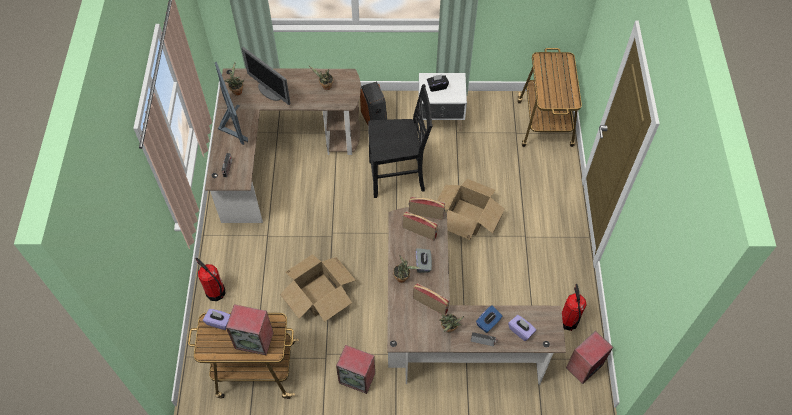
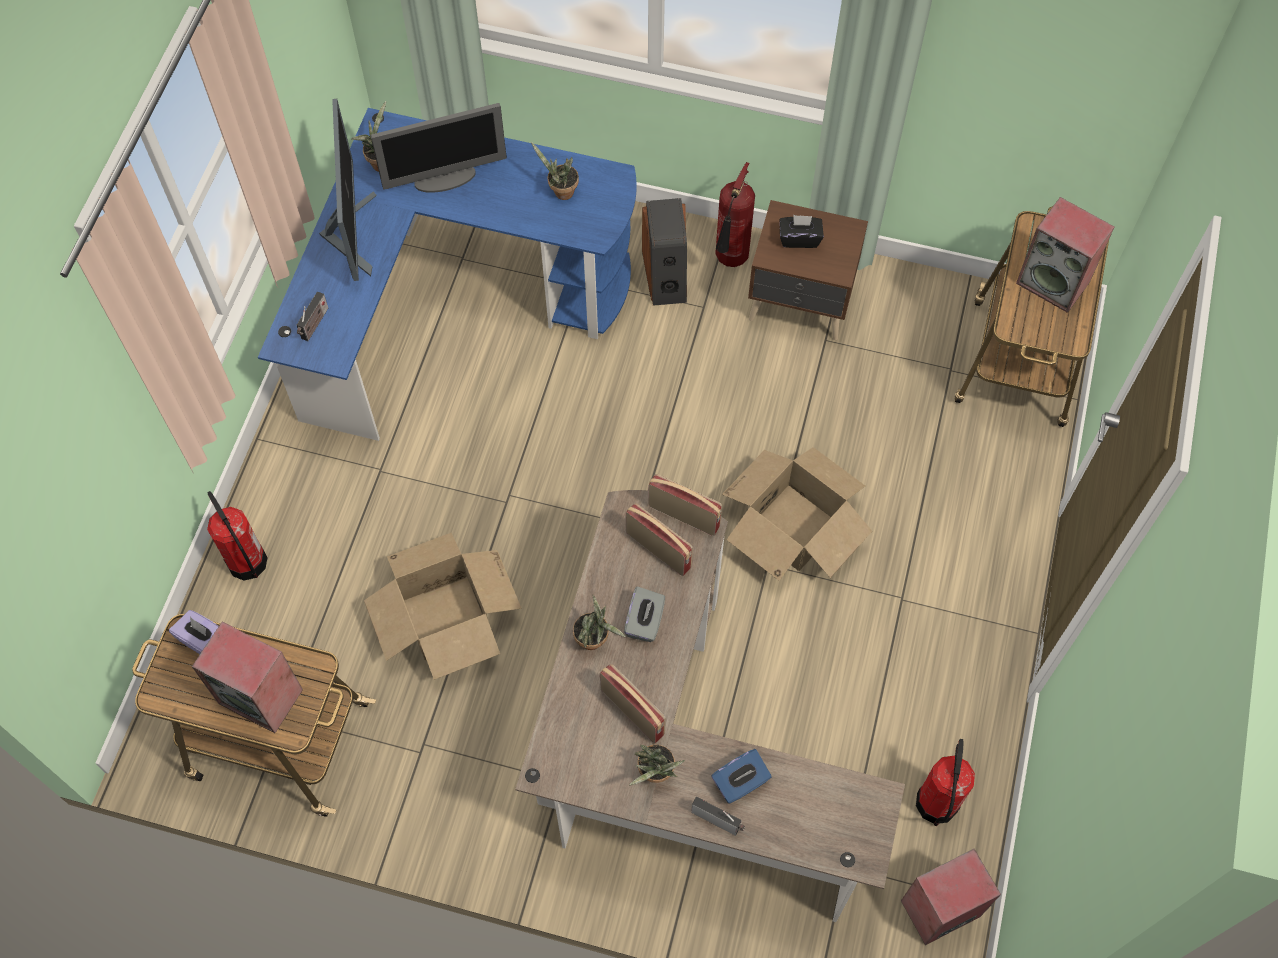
camera: 15 degrees right, 5 degrees up
brown desk [205,68,361,223] -> blue desk [258,108,636,441]
monitor [242,47,291,105] -> monitor turned 75 degrees counterclockwise [371,103,507,193]
speaker [336,345,375,394] -> speaker moved to [1016,197,1114,313]
black chair [368,84,433,198] -> none
white nightstand [418,73,467,132] -> brown nightstand [748,200,868,340]
purple tissue box [508,315,536,341] -> none
none -> fire extinguisher [715,162,755,267]

